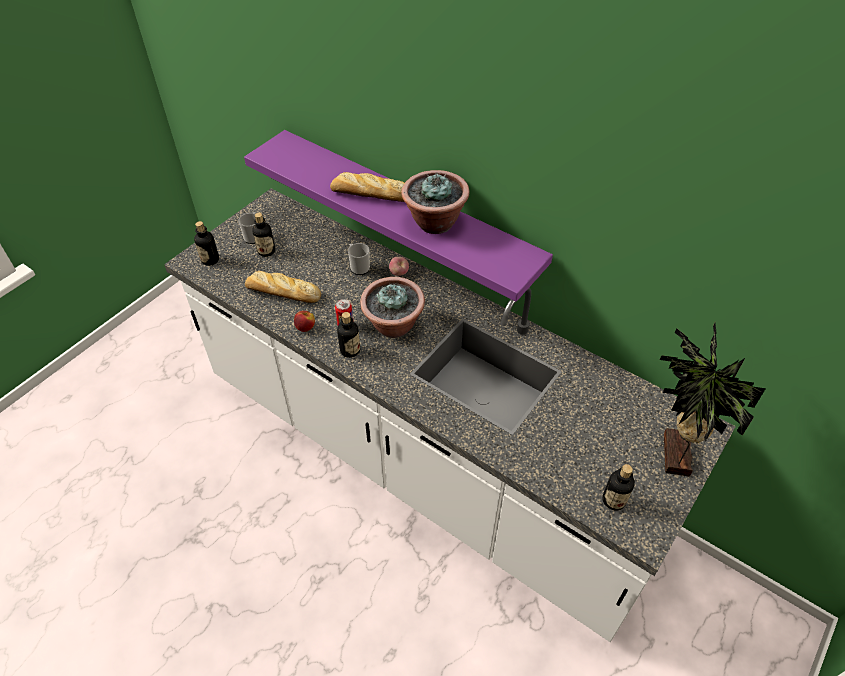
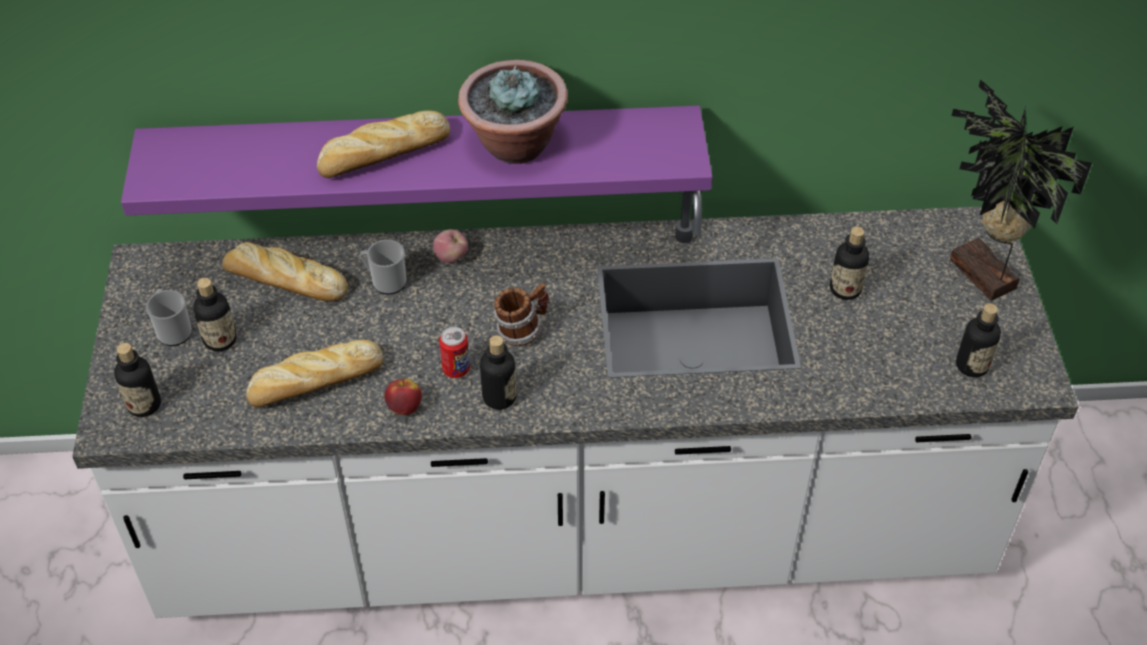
camera: 40 degrees left, 0 degrees up
potted plant [360,277,425,338] -> mug [493,283,549,346]
none -> bread [222,242,348,302]
none -> bottle [830,227,869,300]

